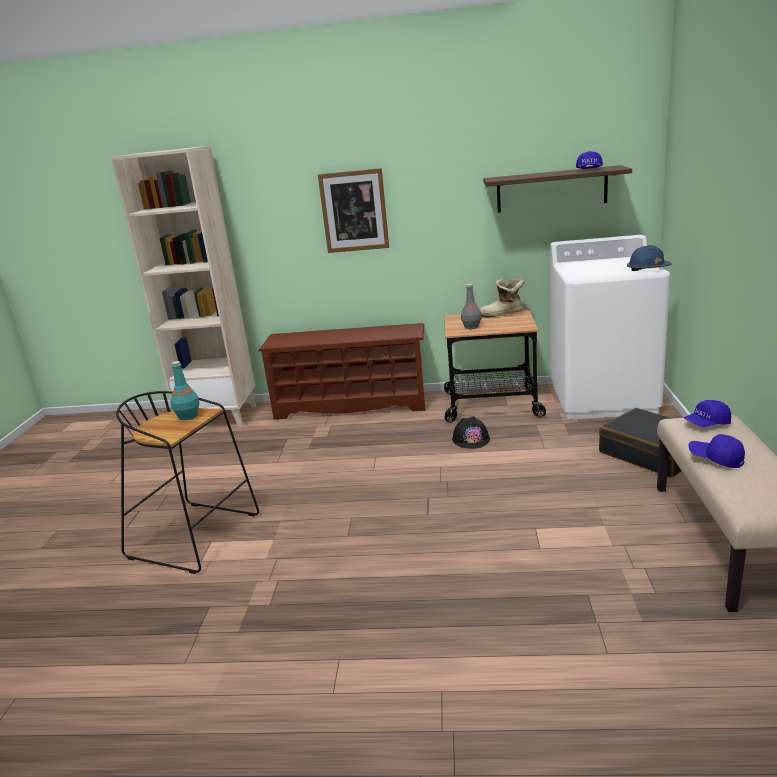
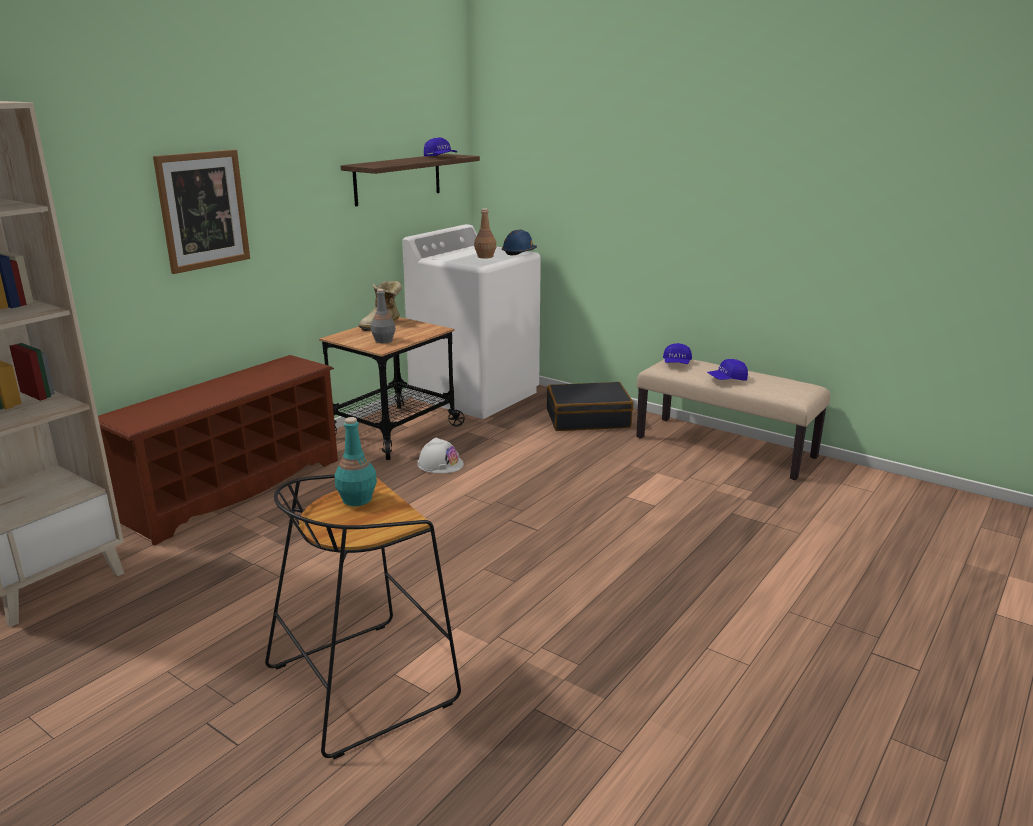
camera: 60 degrees left, 0 degrees up
black hard hat [452,416,490,449] -> white hard hat [417,438,464,473]
none -> brown bottle [474,208,496,259]

